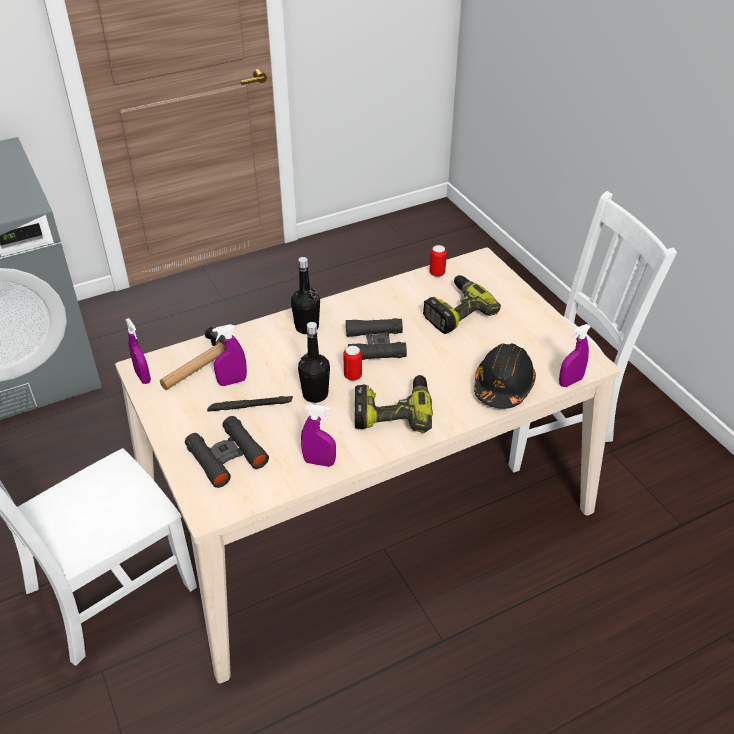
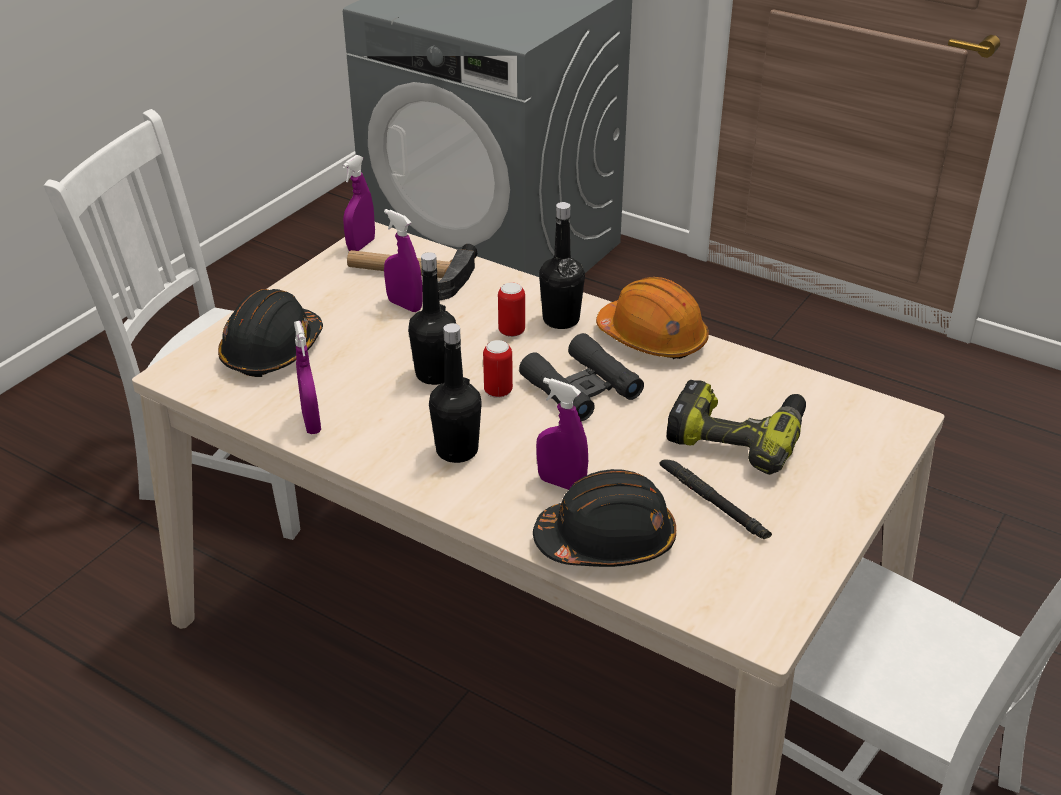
camera: 60 degrees right, 5 degrees down
black binoculars [185,416,269,488] -> black hard hat [218,289,323,377]
black flashlight [207,396,293,412] -> black flashlight moved to [660,460,772,539]
power drill [355,375,433,433] -> black bottle [429,323,482,463]
can [430,245,447,277] -> can moved to [498,282,525,337]
purple spray bottle [559,324,591,387] -> purple spray bottle moved to [536,378,588,490]
none -> orange hard hat [596,277,709,359]

